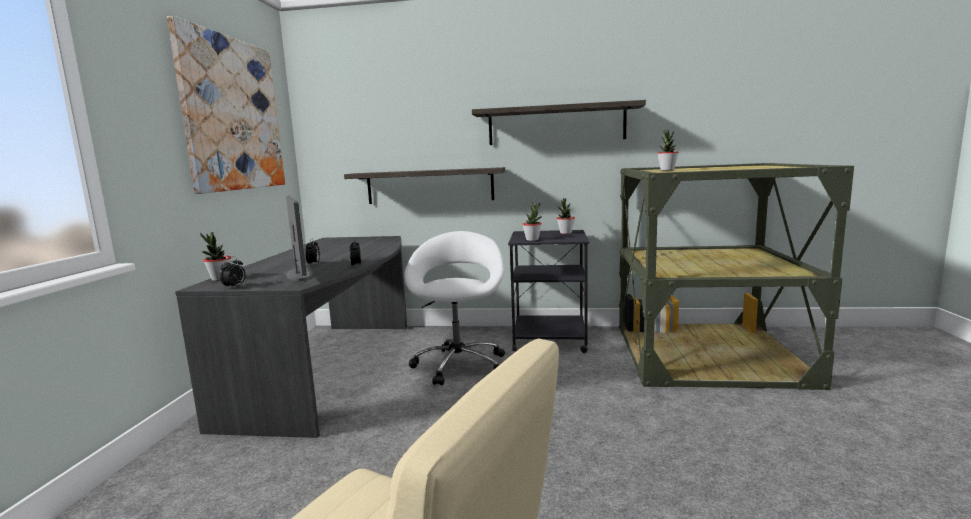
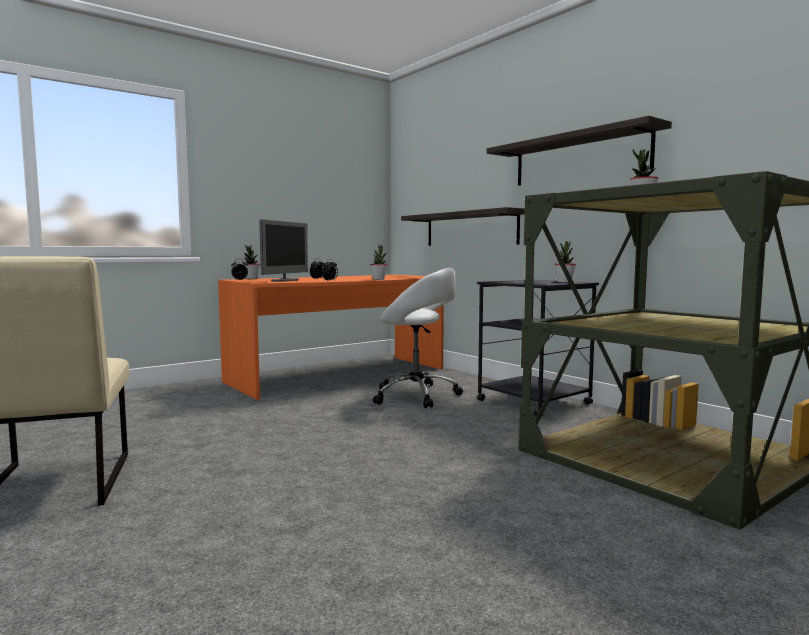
camera: 45 degrees right, 5 degrees down
picture [167,16,285,194] -> none
grey desk [175,236,407,438] -> orange desk [218,275,444,400]
white office chair [405,231,505,385] -> white office chair turned 60 degrees clockwise [373,268,463,408]
potted plant [522,203,542,241] -> potted plant moved to [370,245,388,280]

